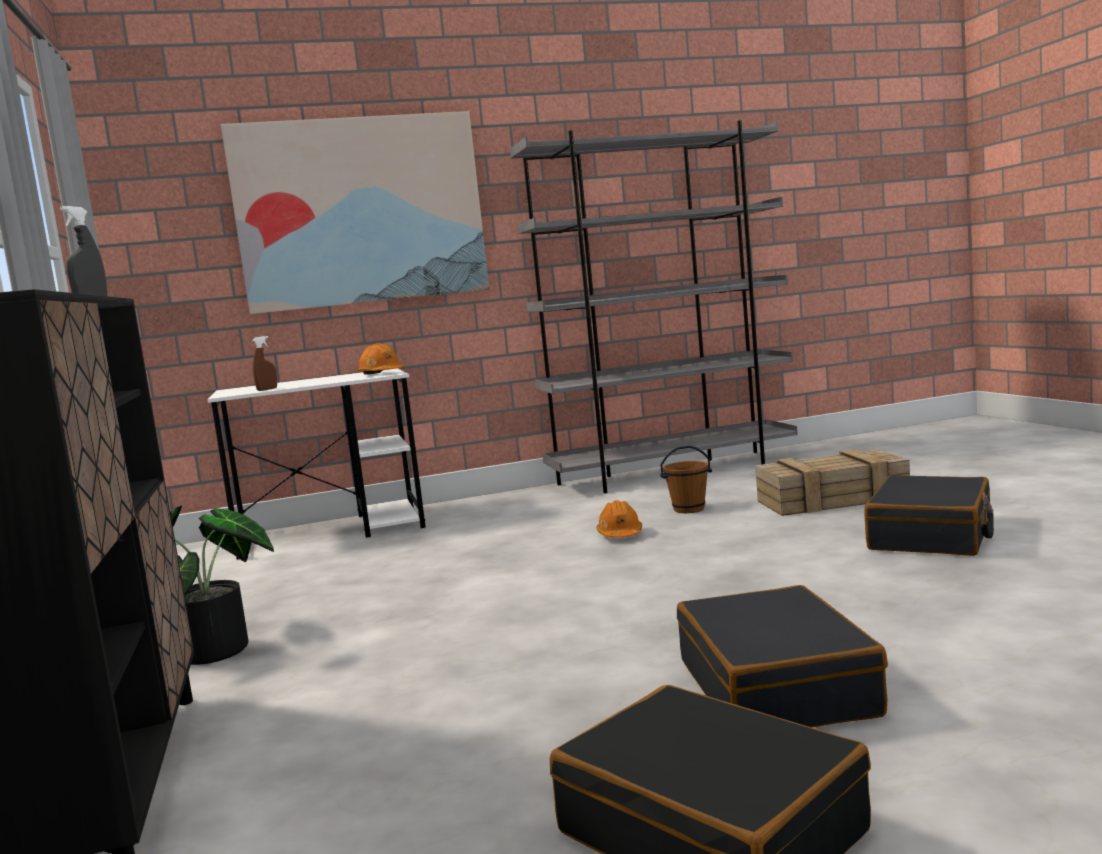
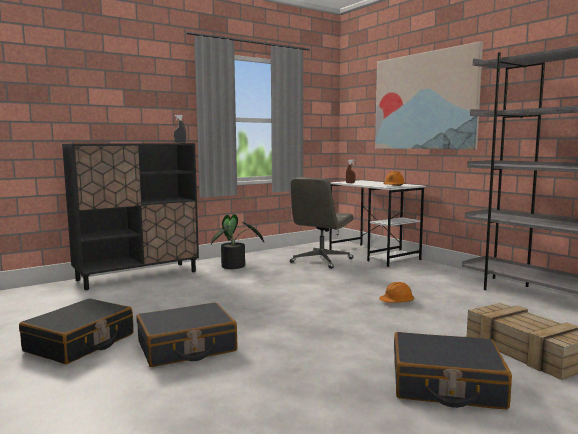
camera: 70 degrees right, 0 degrees up
brown bucket [660,446,712,513] -> none
none -> grey office chair [289,177,354,269]

